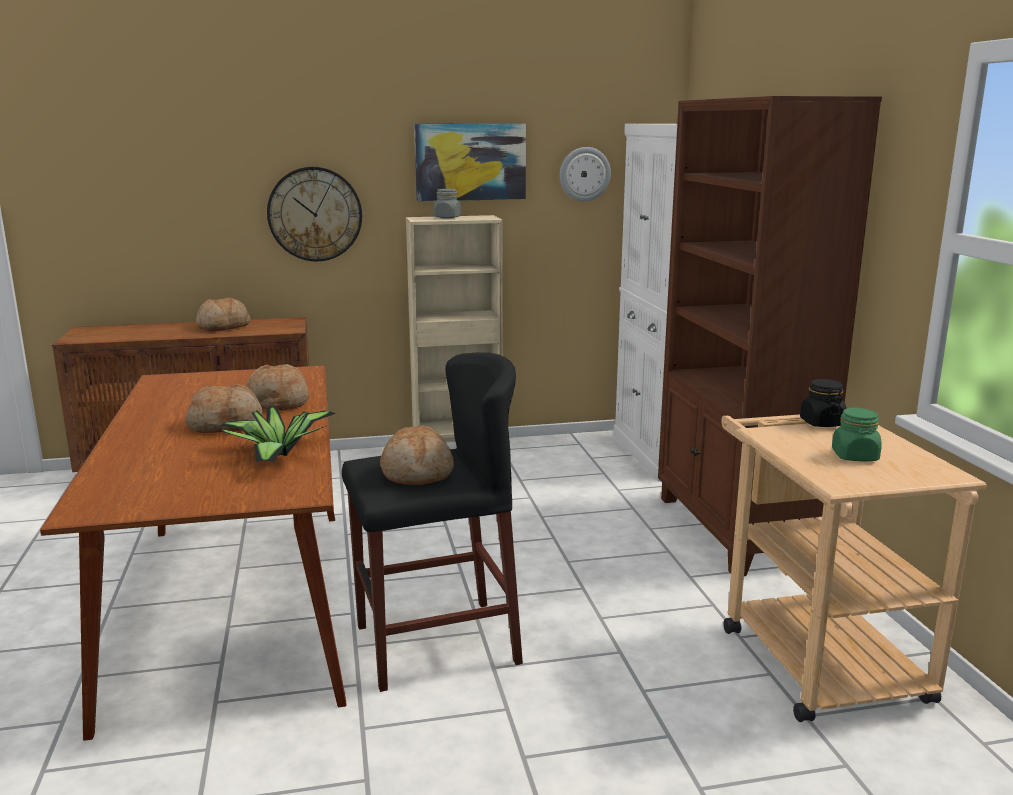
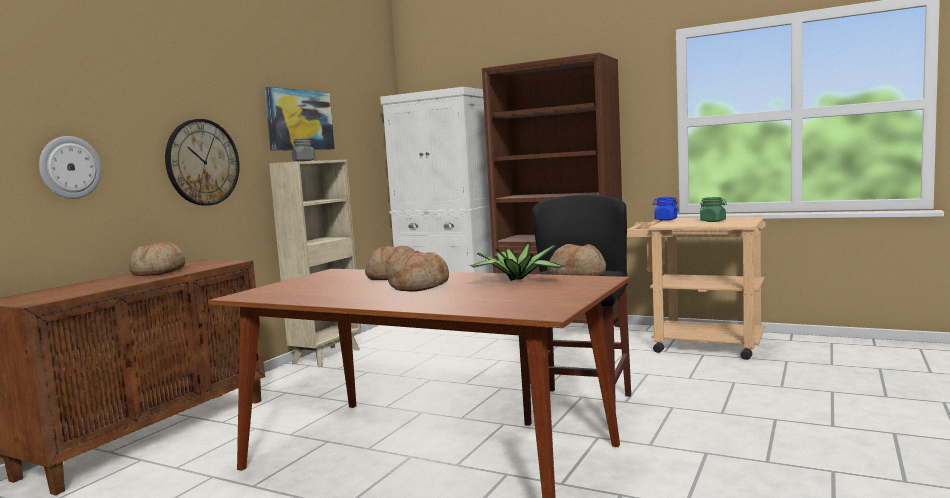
camera: 50 degrees left, 10 degrees down
wall clock [560,147,611,201] -> wall clock moved to [39,136,102,199]
black jar [800,379,847,427] -> blue jar [652,197,679,221]

